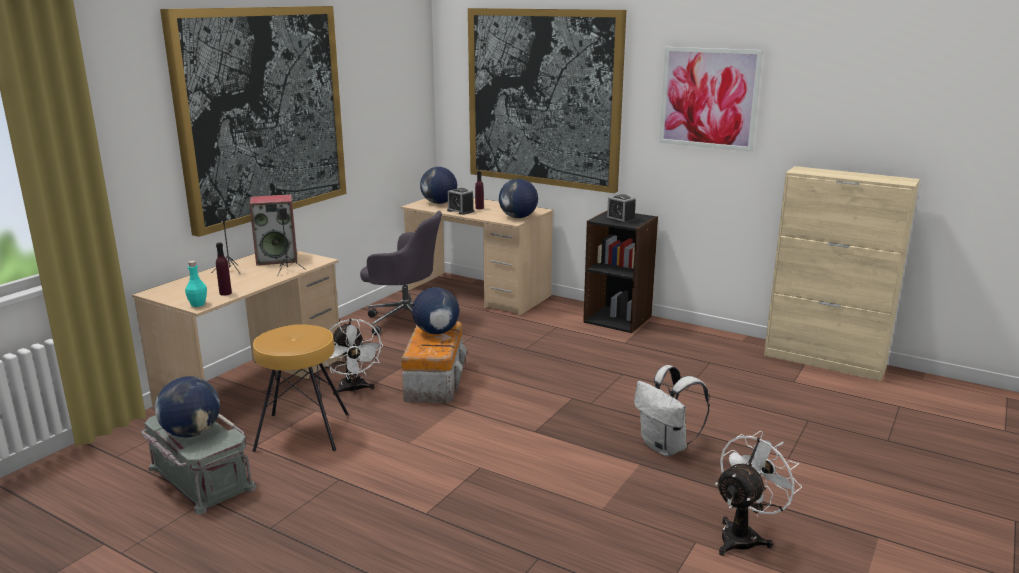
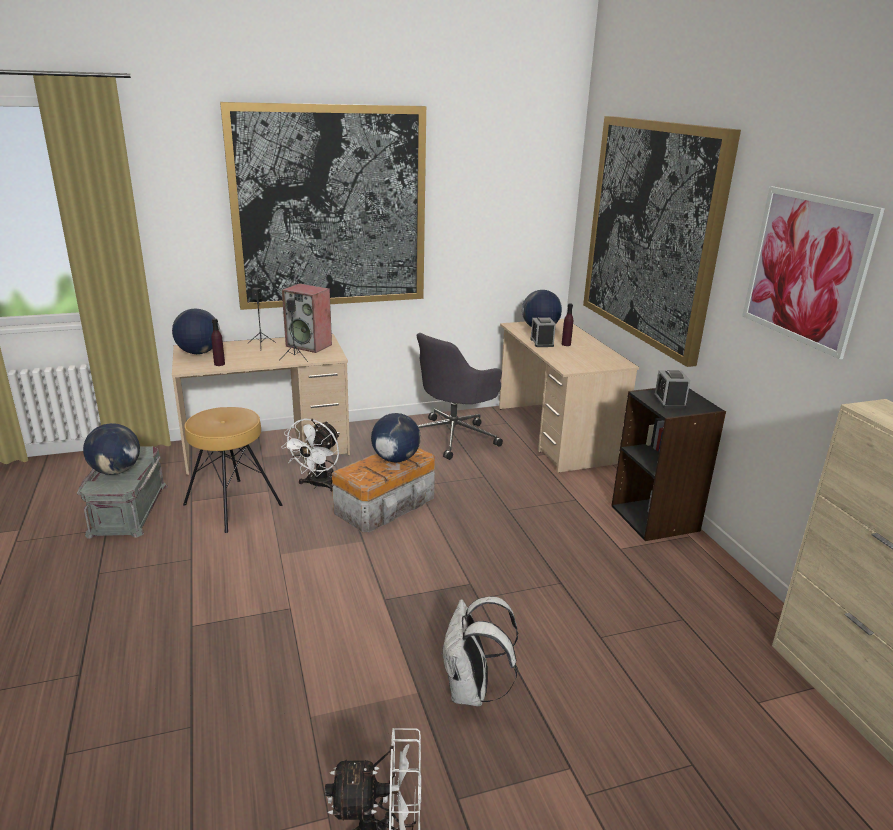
camera: 40 degrees right, 5 degrees up
turquoise bottle [185,261,207,307] -> none
grey office chair [360,211,442,335] -> grey office chair turned 75 degrees clockwise [417,333,503,460]
globe [499,179,538,218] -> globe moved to [172,309,220,354]

